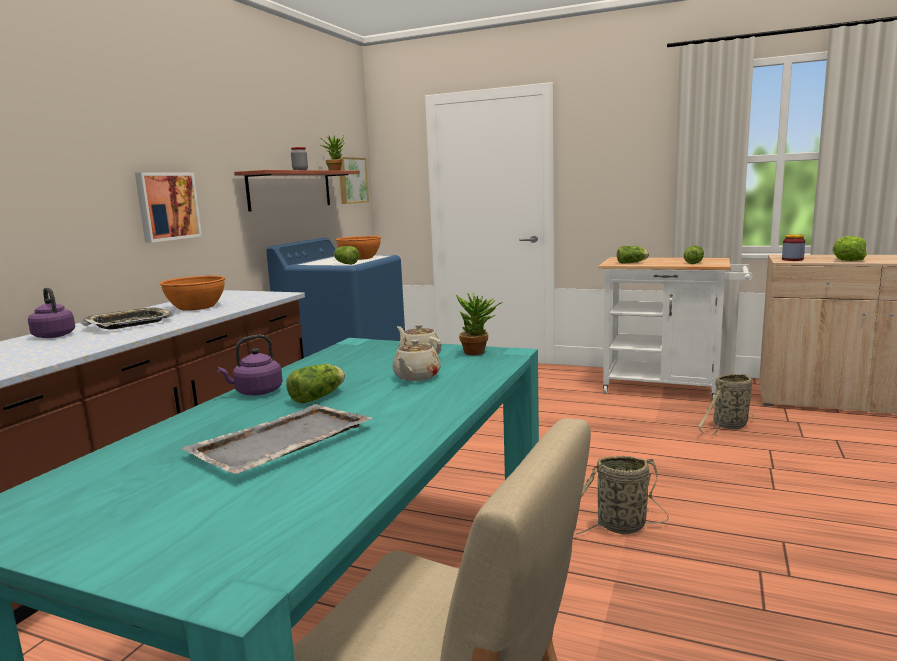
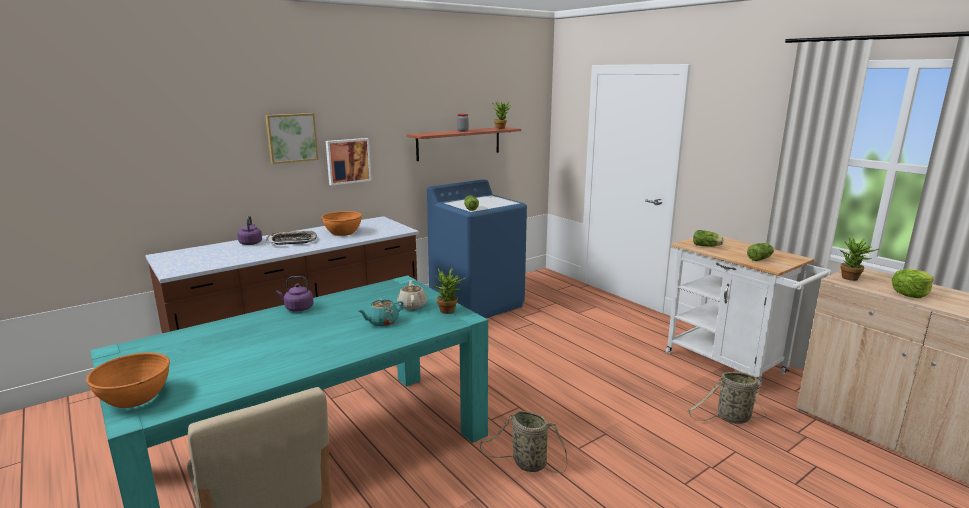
camera: 30 degrees right, 5 degrees up
grey tray [180,404,373,474] -> none
lettuce [286,364,345,404] -> none
orange bowl [336,236,381,260] -> orange bowl moved to [86,352,170,408]
picture [339,157,369,204] -> picture moved to [265,113,318,164]
beige teapot [392,340,441,381] -> turquoise teapot [358,298,404,326]
jar [782,234,805,261] -> potted plant [839,236,879,281]

